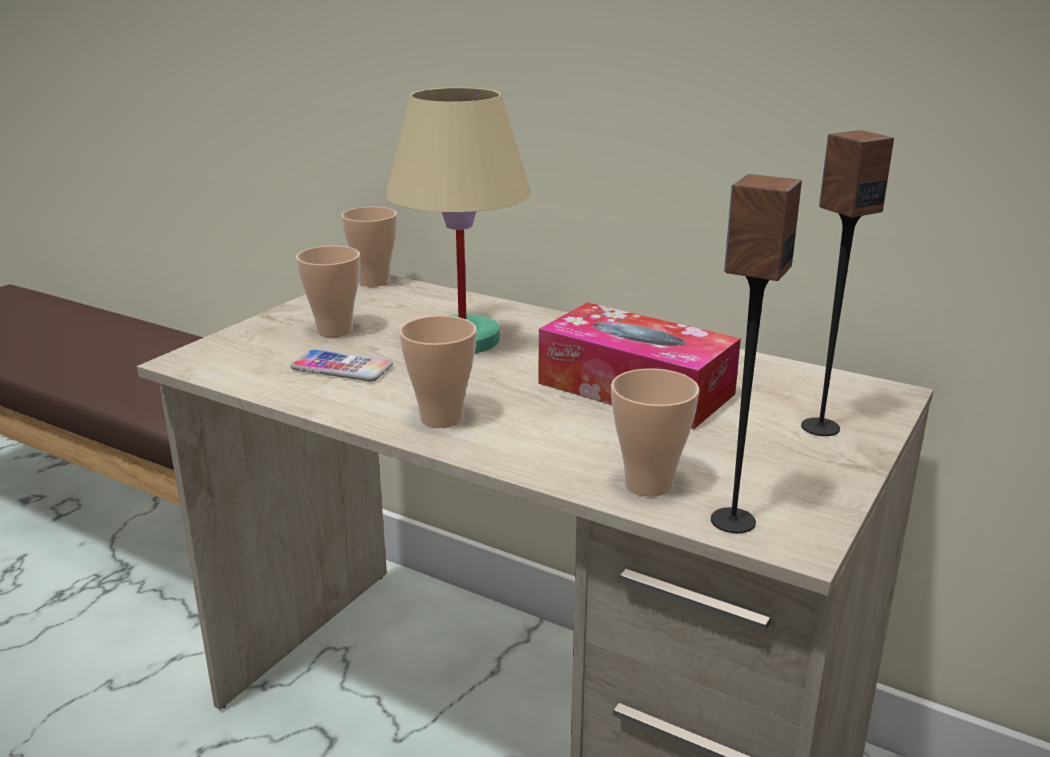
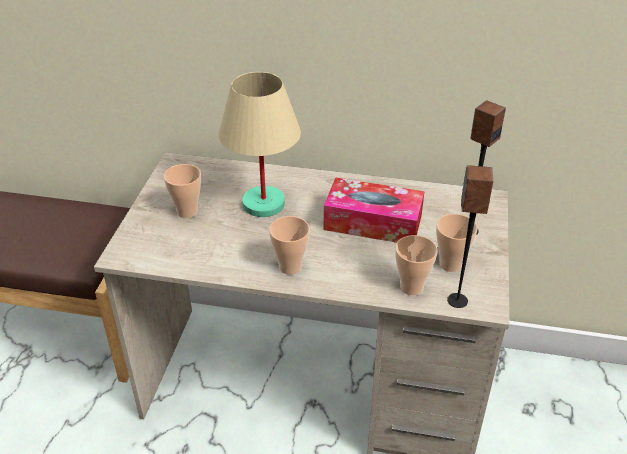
camera: 20 degrees left, 15 degrees up
phone [291,349,393,381] -> none
cup [341,207,397,287] -> cup moved to [436,214,477,272]

